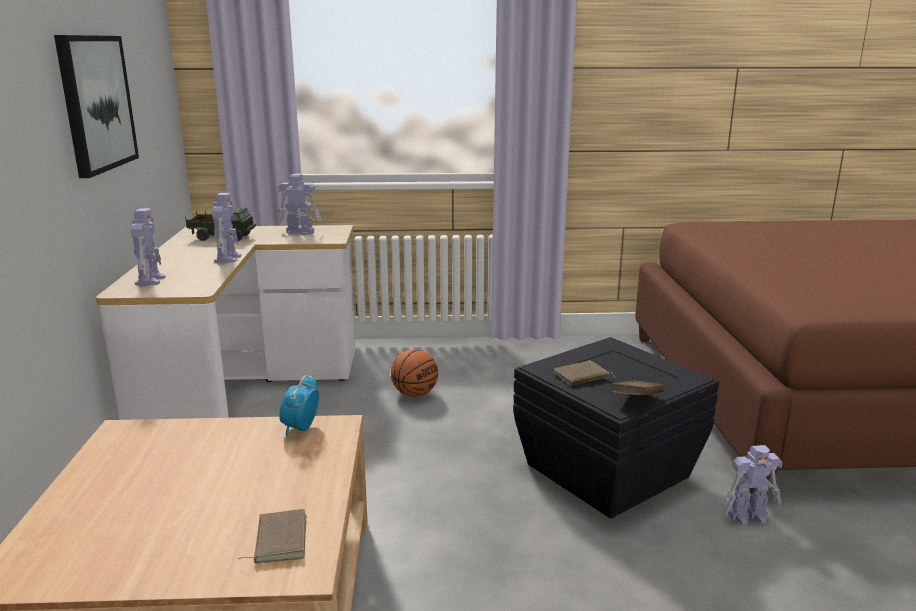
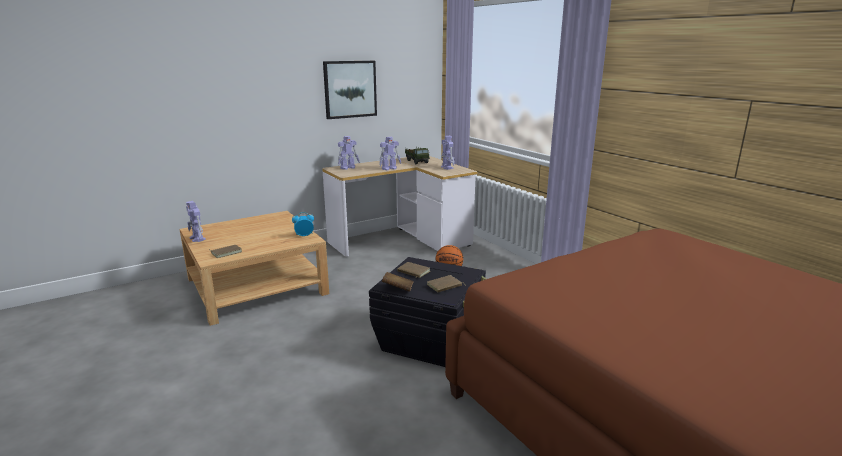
camera: 60 degrees right, 0 degrees up
toy robot [725,445,782,525] -> toy robot moved to [186,201,206,242]
none -> brown book [427,275,466,292]

